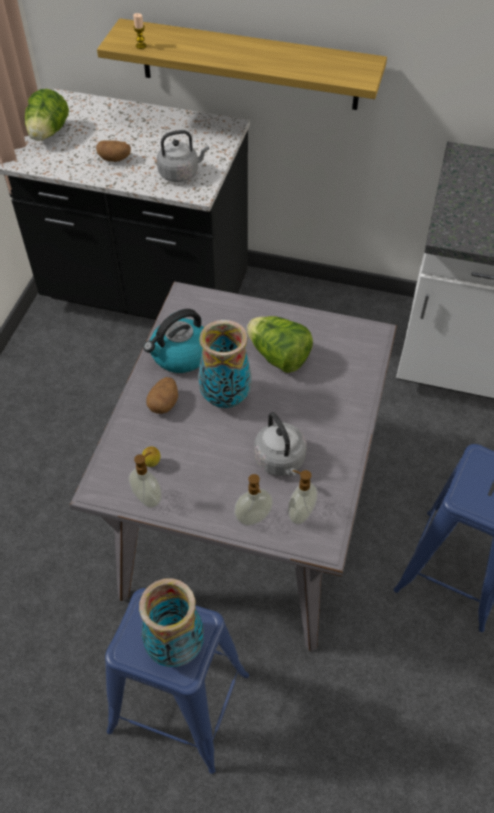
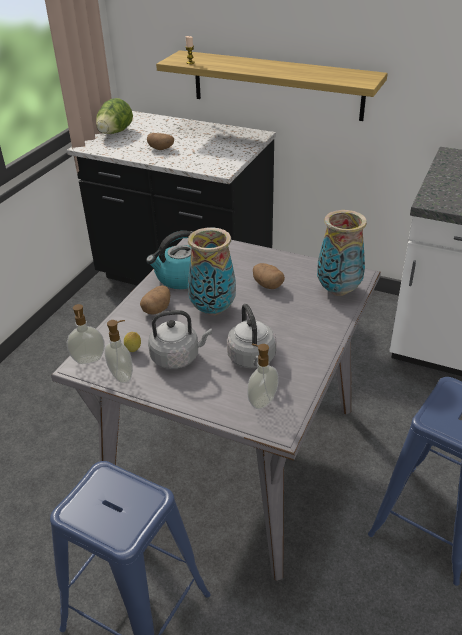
camera: 10 degrees right, 15 degrees down
vase [139,578,204,667] -> vase moved to [317,210,367,296]
grey kettle [157,130,209,182] -> grey kettle moved to [148,310,212,369]
soap dispenser [234,474,273,526] -> soap dispenser moved to [67,304,105,364]
lettuce [247,316,313,373] -> potato [253,263,285,289]

